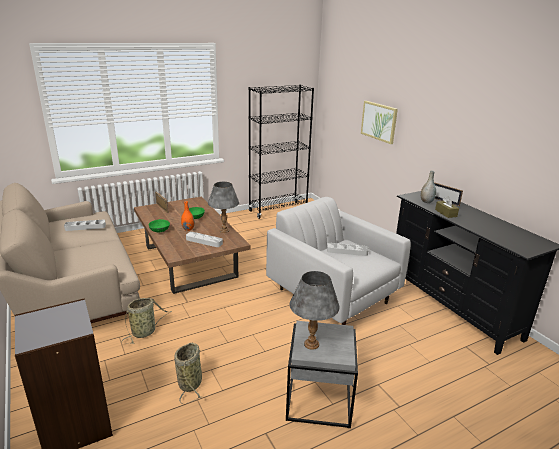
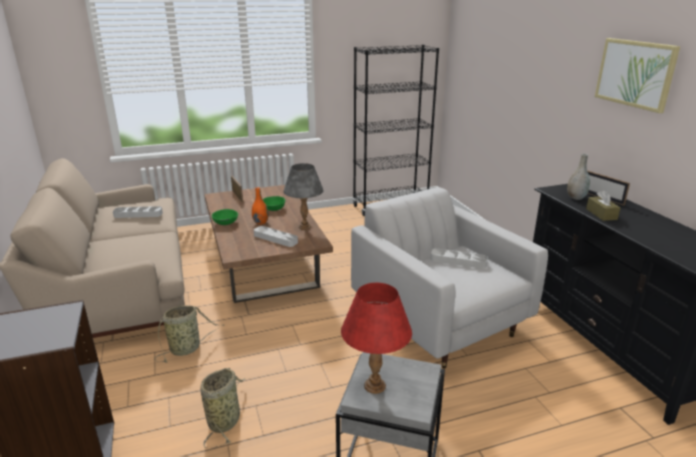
camera: 10 degrees right, 0 degrees up
grey table lamp [290,271,340,350] -> red table lamp [341,283,412,394]
picture [361,101,398,144] -> picture moved to [595,38,680,113]

